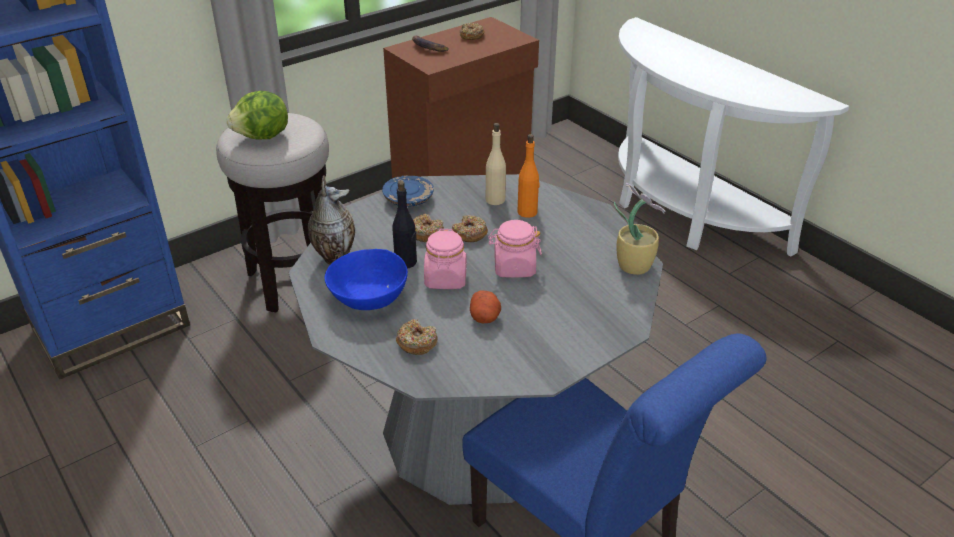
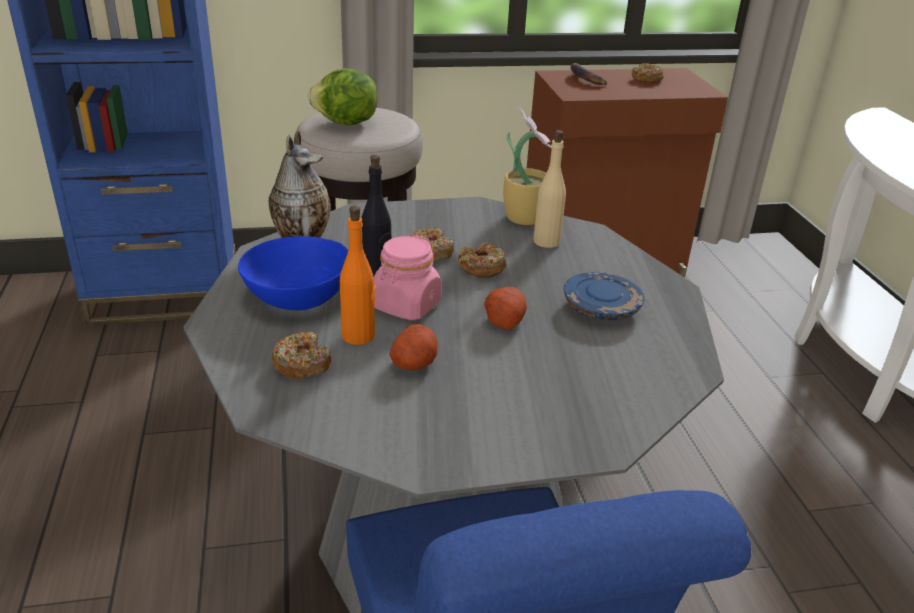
camera: 25 degrees right, 5 degrees down
blue plate [382,176,434,207] -> blue plate moved to [564,272,645,320]
pink jar [488,220,542,278] -> potato [484,286,527,330]
orange bottle [517,134,540,218] -> orange bottle moved to [340,206,376,345]
potted plant [614,183,666,275] -> potted plant moved to [503,106,552,225]

